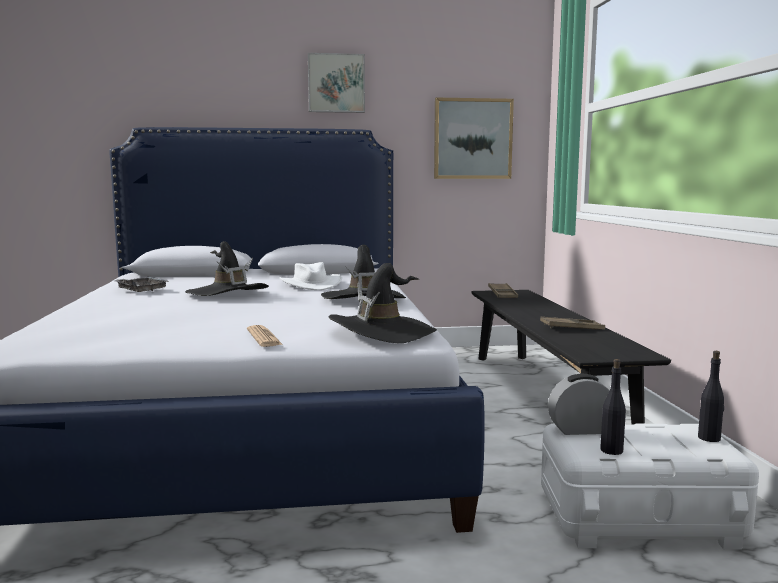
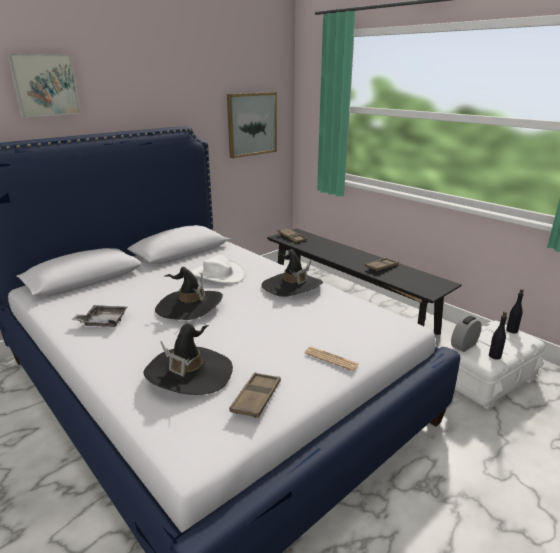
camera: 35 degrees left, 15 degrees up
picture [308,53,365,113] -> picture moved to [7,53,81,118]
black hat [329,263,437,344] -> black hat moved to [144,323,233,395]
none -> brown tray [229,372,281,418]

